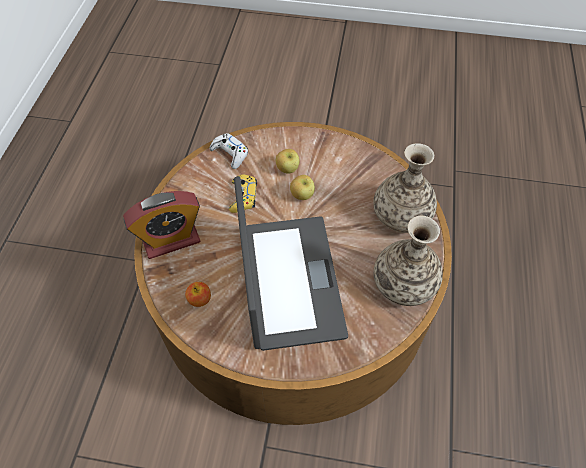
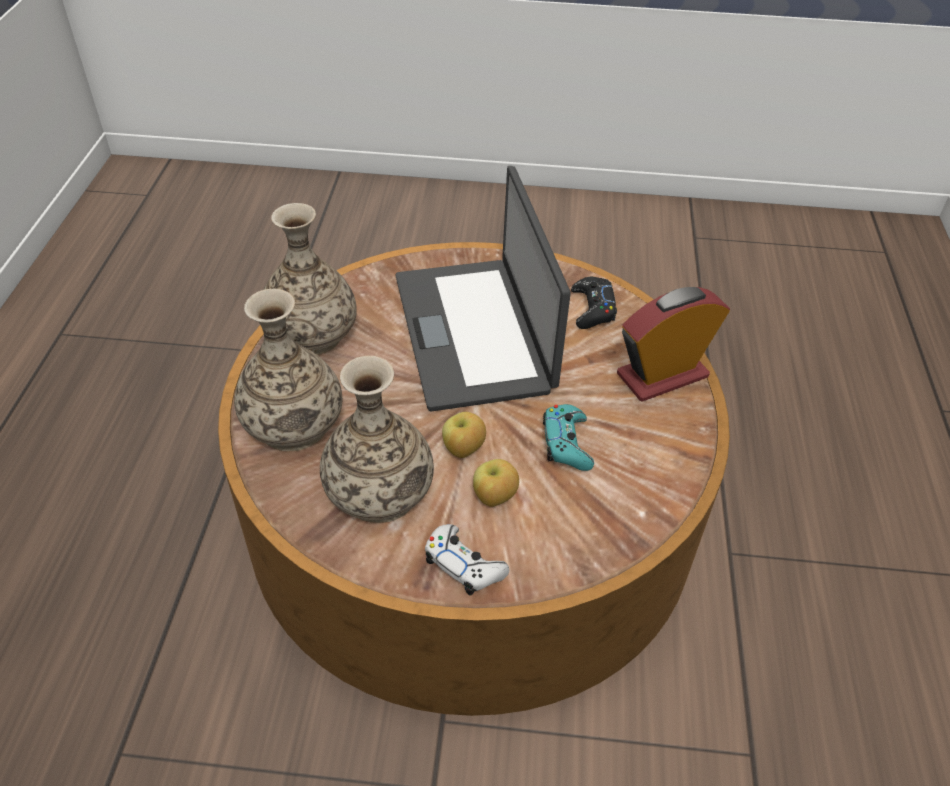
camera: 175 degrees right, 10 degrees down
apple [185,282,211,307] -> black game controller [571,277,617,329]
white game controller [210,133,248,169] -> white game controller moved to [425,524,510,596]
yellow game controller [229,175,257,213] -> turquoise game controller [543,404,594,471]
none -> vase [320,356,434,523]

